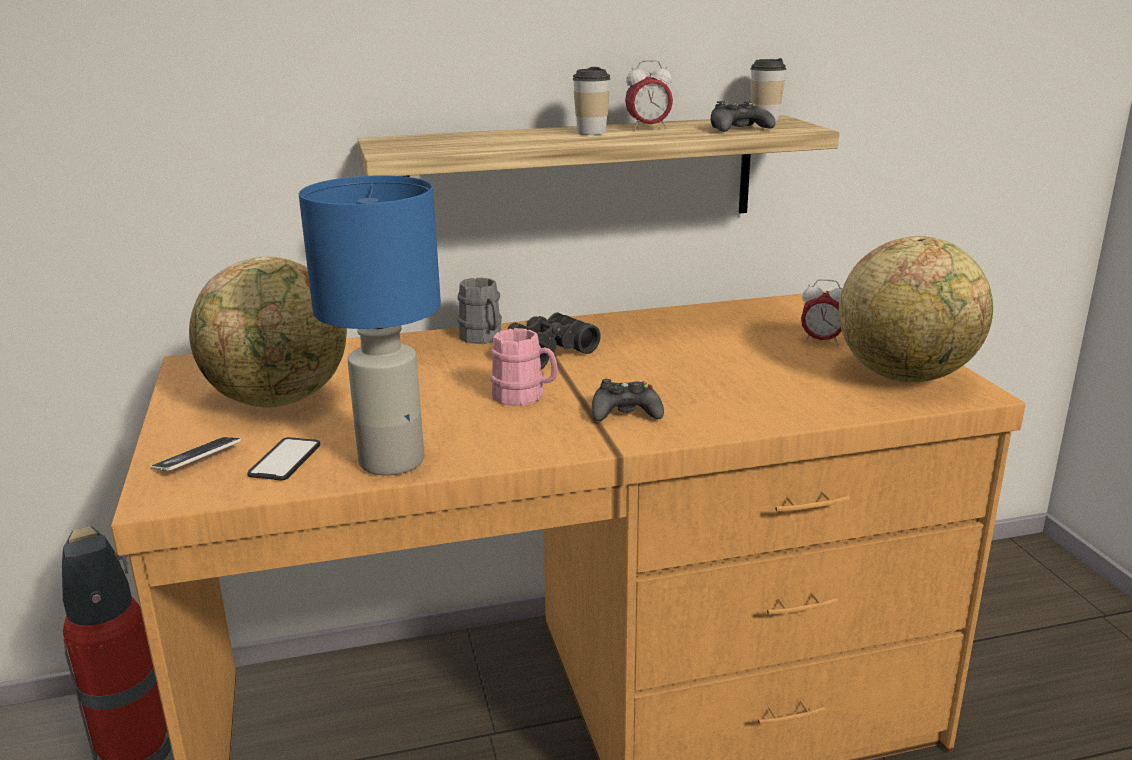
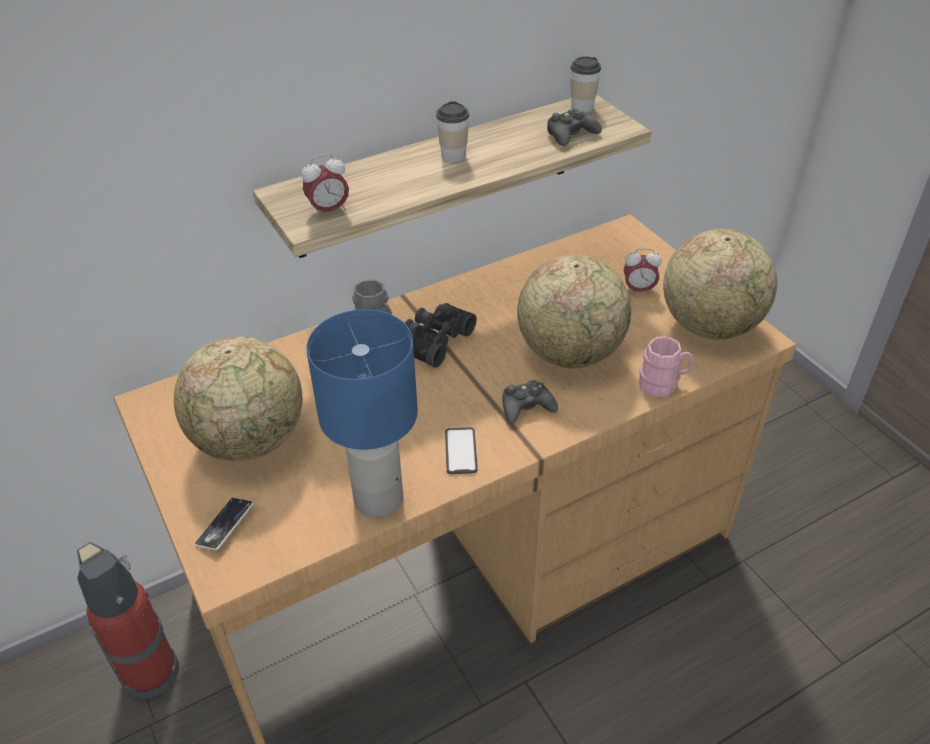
camera: 15 degrees left, 20 degrees up
phone [247,437,320,480] -> phone moved to [445,427,478,474]
pink mug [490,328,558,406] -> pink mug moved to [639,336,694,397]
alarm clock [625,60,673,130] -> alarm clock moved to [302,154,349,218]
none -> globe [517,255,631,369]

